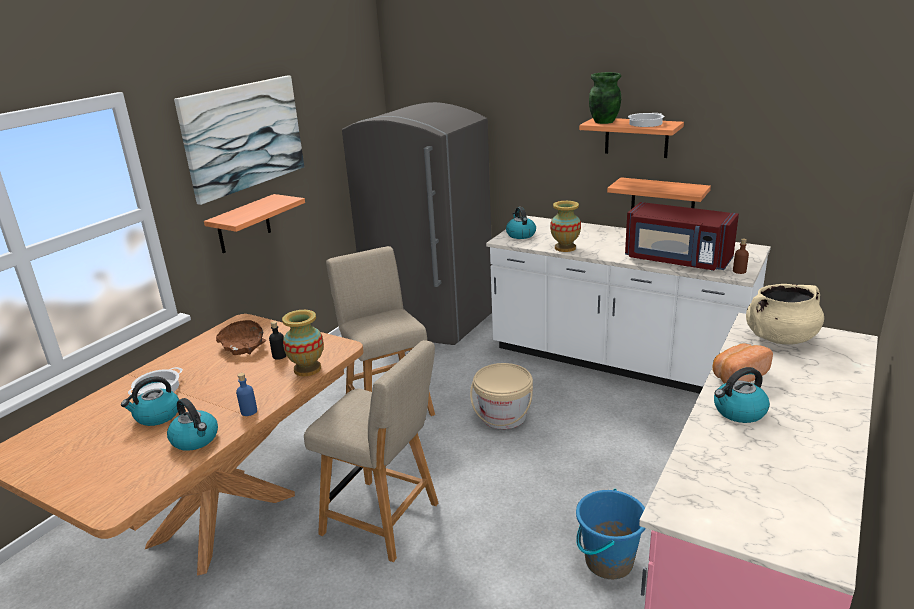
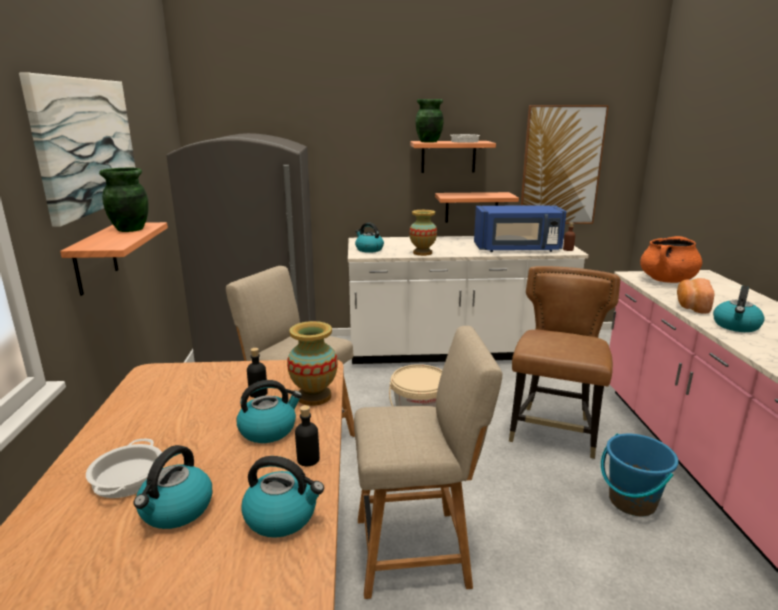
camera: 35 degrees left, 5 degrees down
brown bowl [216,320,267,355] -> none
blue bottle [236,373,257,416] -> black bottle [295,405,320,466]
red microwave [625,202,739,271] -> blue microwave [474,205,567,252]
beige cooking pot [746,284,824,345] -> orange cooking pot [640,236,702,283]
none -> green vase [99,168,149,232]
none -> kettle [237,380,302,443]
none -> brown chair [509,266,620,459]
none -> picture [520,105,609,224]

